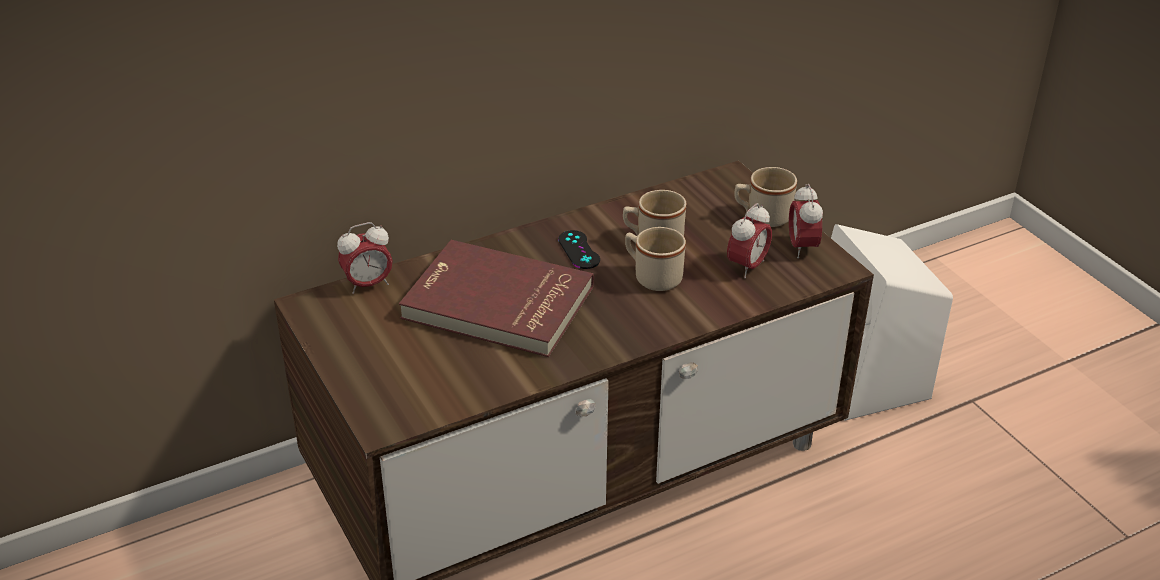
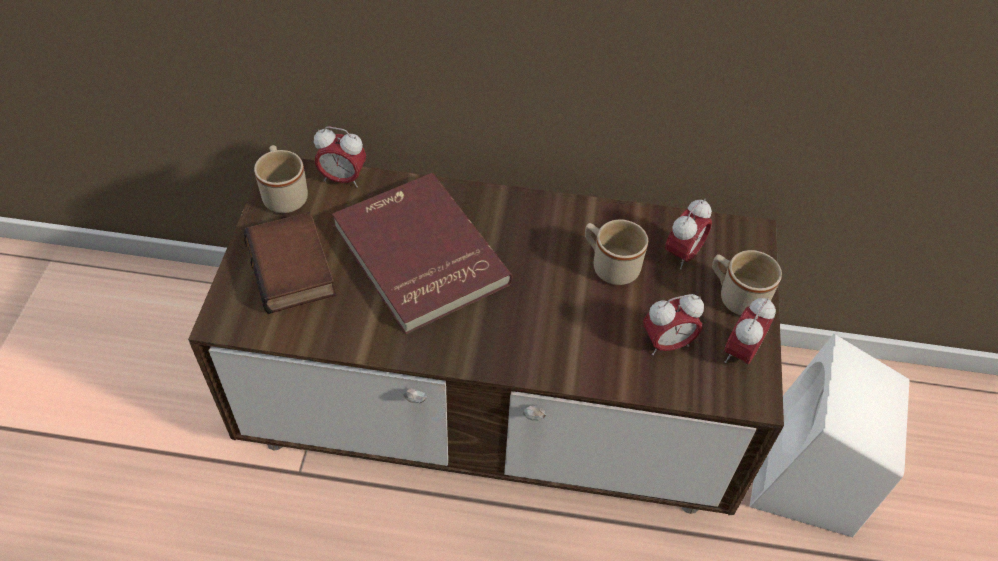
camera: 35 degrees right, 15 degrees up
black game controller [558,230,600,269] -> none
beige mug [625,227,686,291] -> beige mug moved to [254,145,308,213]
none -> book [244,212,336,314]
none -> alarm clock [665,199,712,270]

